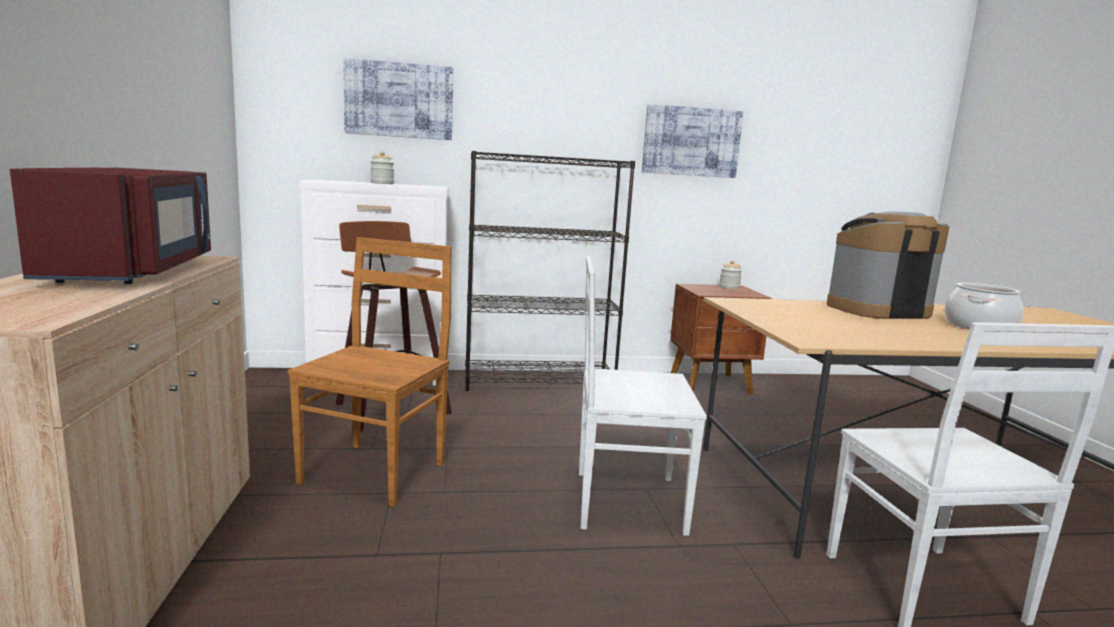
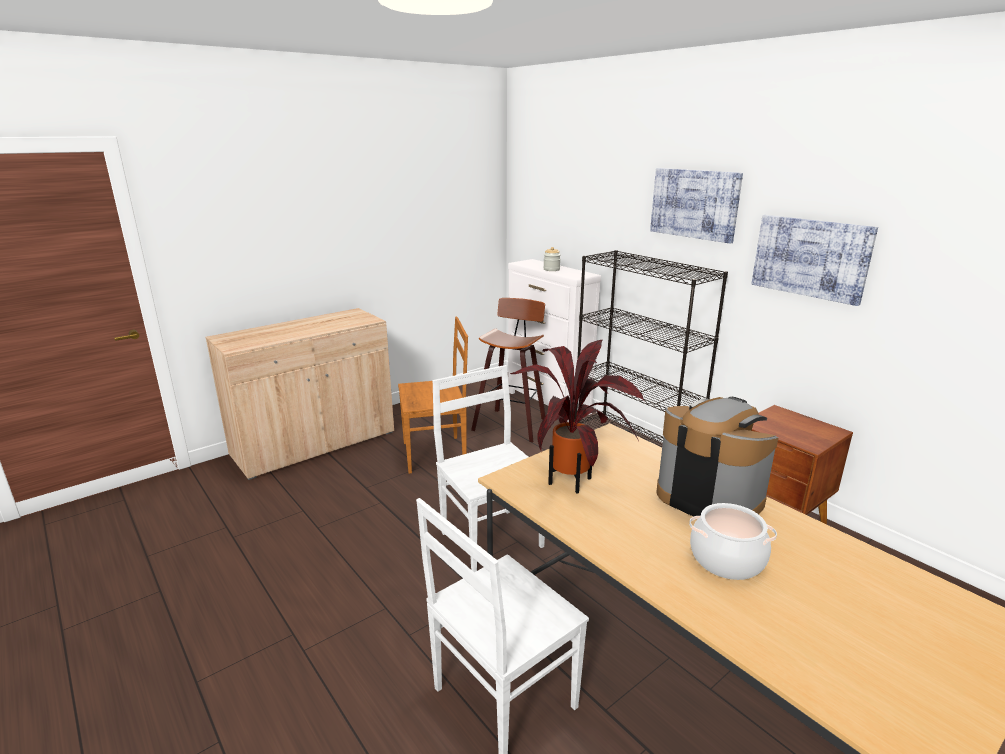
camera: 60 degrees right, 10 degrees up
red microwave [10,168,211,284] -> none
picture [343,58,453,140] -> picture moved to [650,168,743,244]
jar [719,260,742,289] -> none
none -> potted plant [510,340,644,494]

